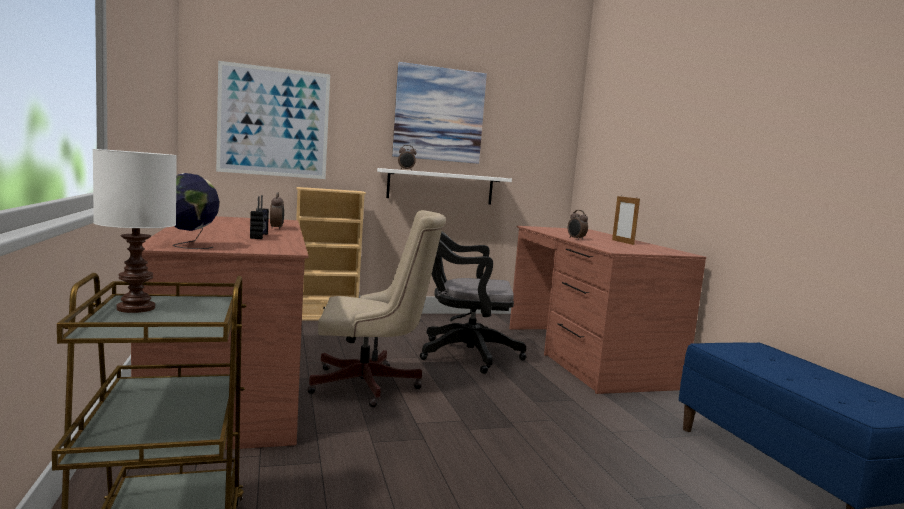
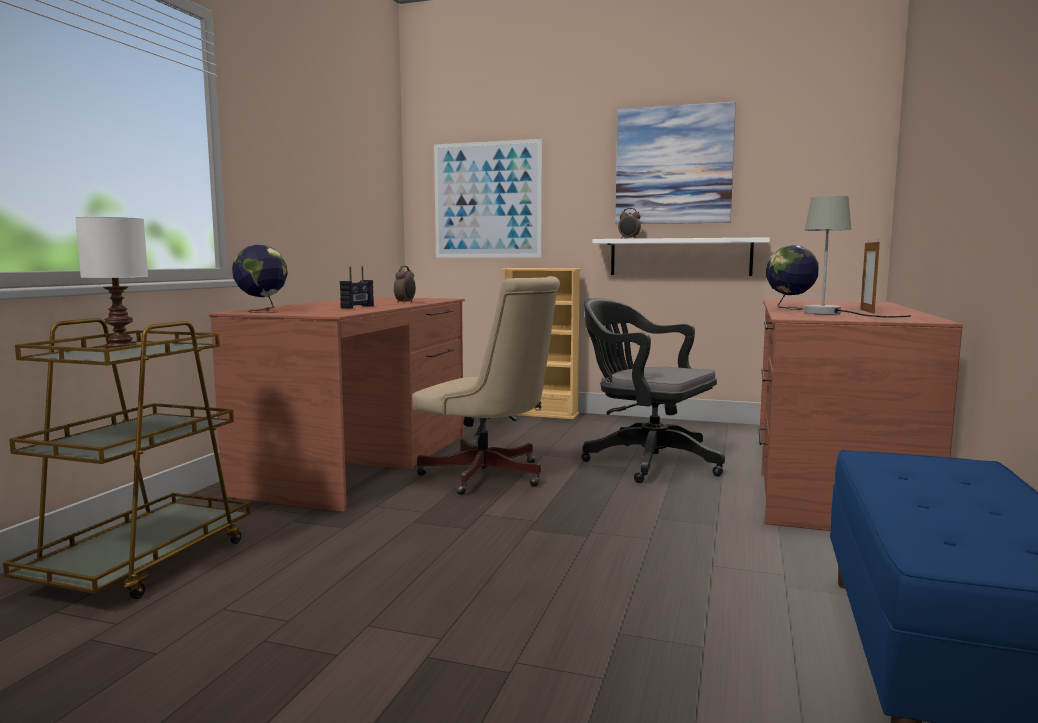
camera: 35 degrees right, 0 degrees up
alarm clock [568,210,588,239] -> globe [766,245,819,310]
none -> grey table lamp [805,195,911,318]

